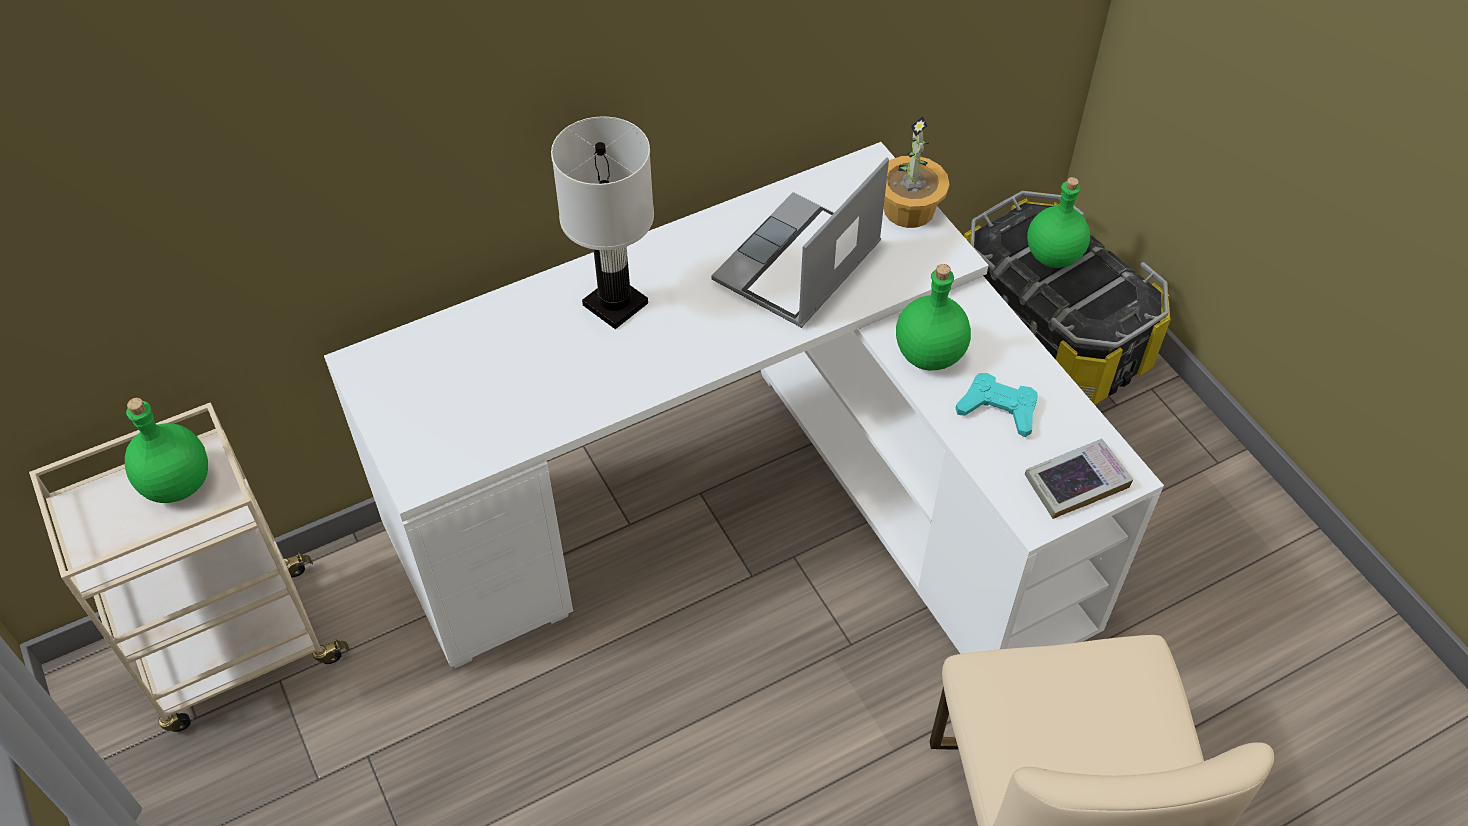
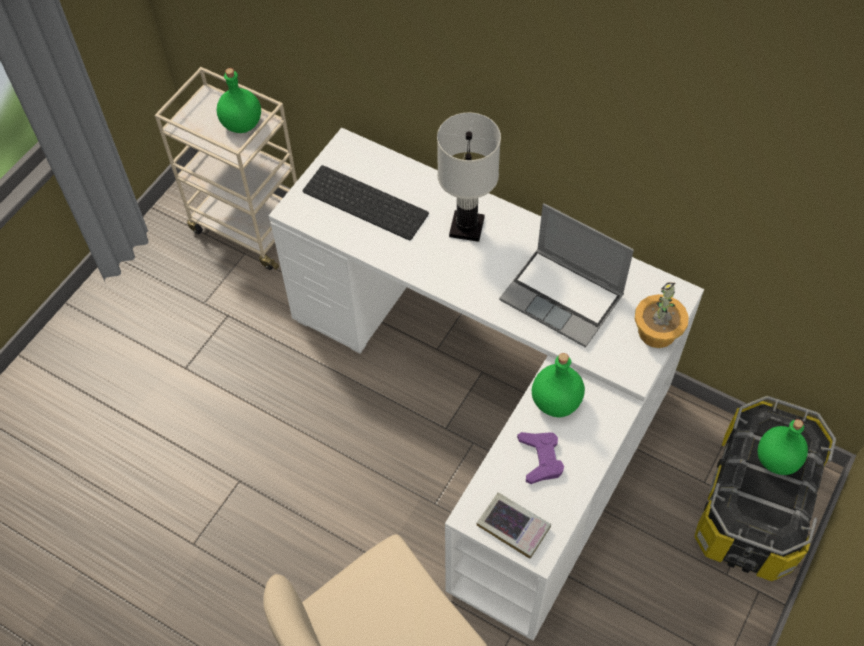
camera: 60 degrees right, 5 degrees up
laptop [711,158,889,328] -> laptop turned 150 degrees counterclockwise [499,203,634,348]
turquoise game controller [956,373,1038,437] -> purple game controller [517,432,564,484]
none -> keyboard [303,165,429,241]

